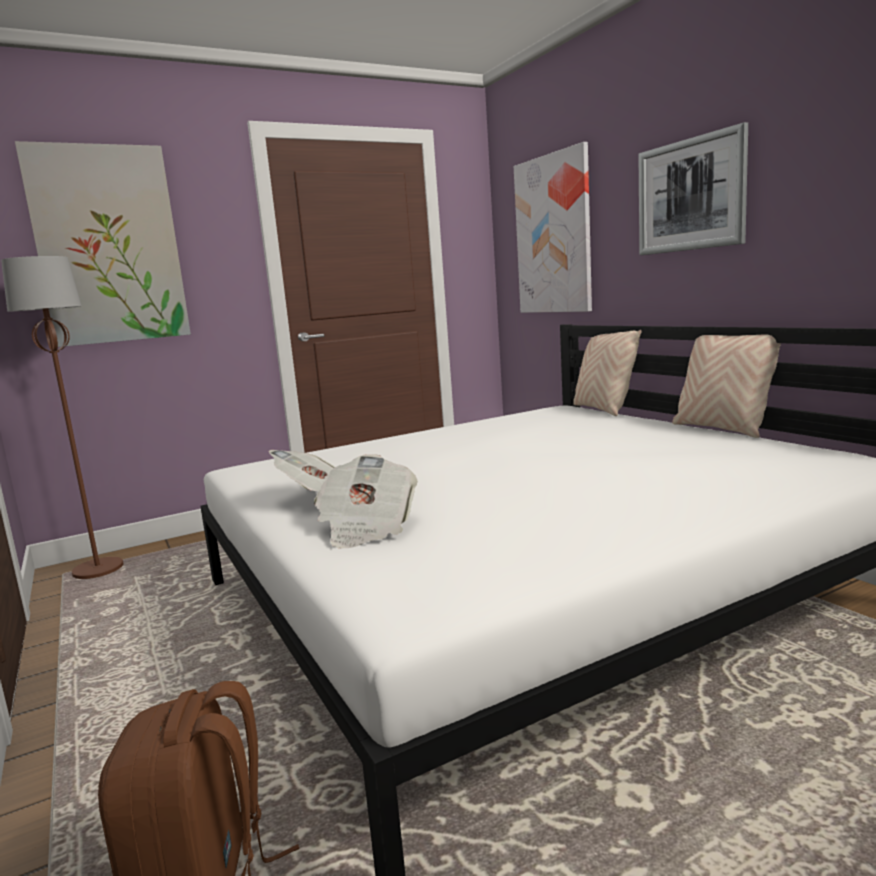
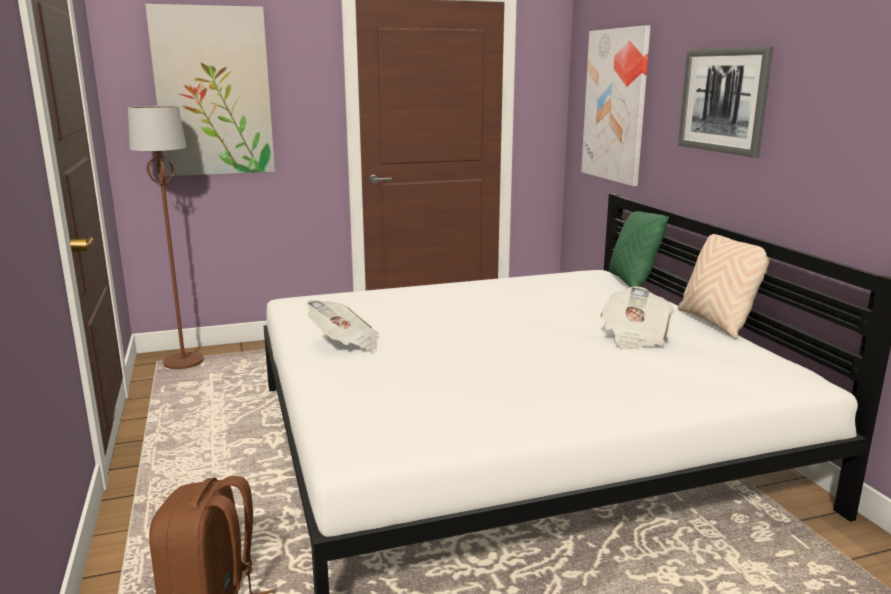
camera: 10 degrees right, 5 degrees up
newspaper [314,454,418,549] -> newspaper moved to [601,286,674,350]
beige pillow [573,330,642,416] -> green pillow [609,201,669,287]

